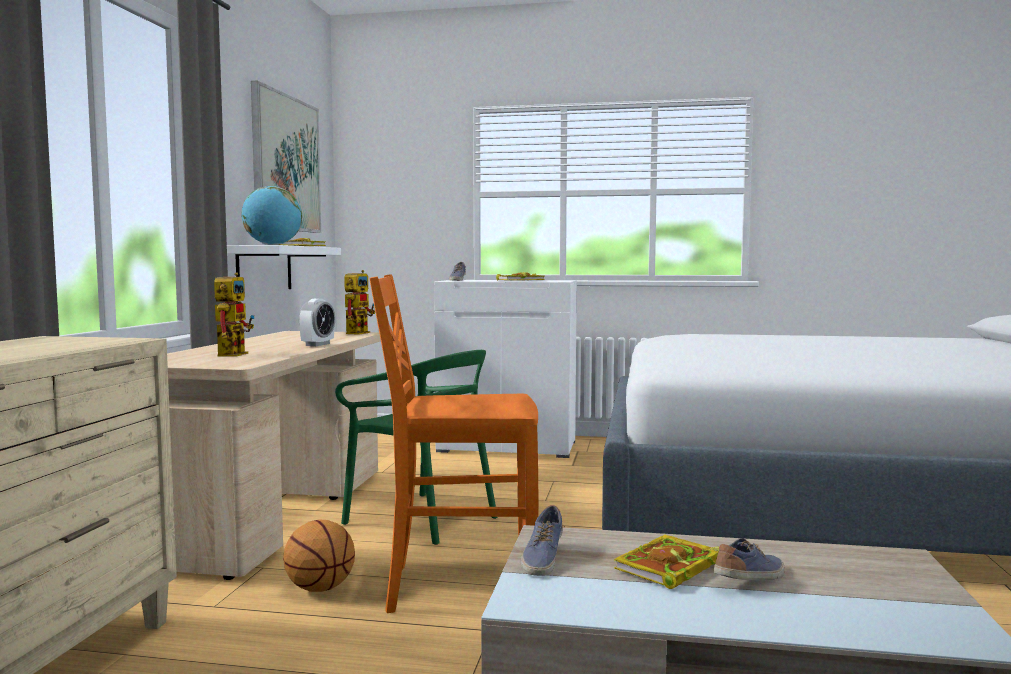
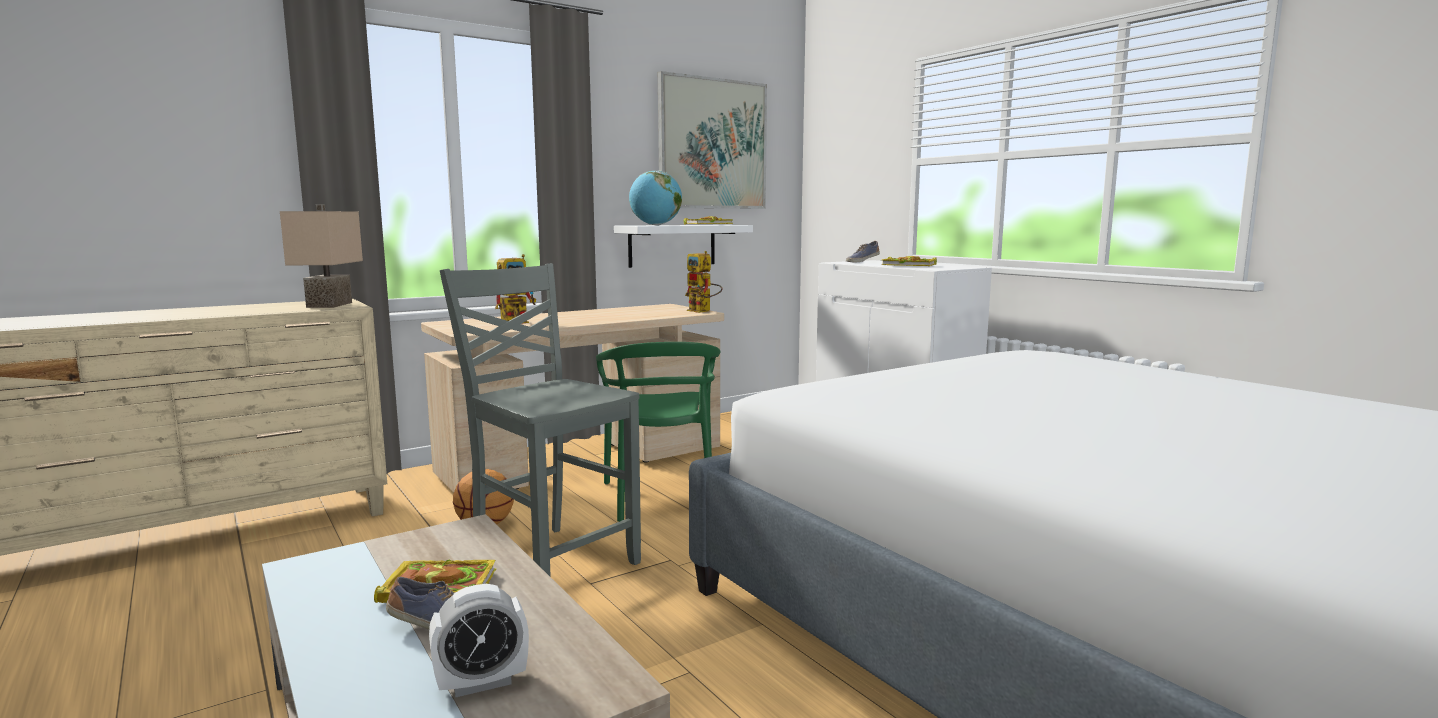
camera: 45 degrees right, 5 degrees up
alarm clock [299,299,335,346] -> alarm clock moved to [429,584,529,698]
toy robot [344,270,375,335] -> toy robot turned 75 degrees clockwise [685,251,723,313]
orange chair [369,274,539,613] -> grey chair [440,263,641,577]
shoe [521,505,563,576] -> none
none -> beige table lamp [280,204,363,308]

